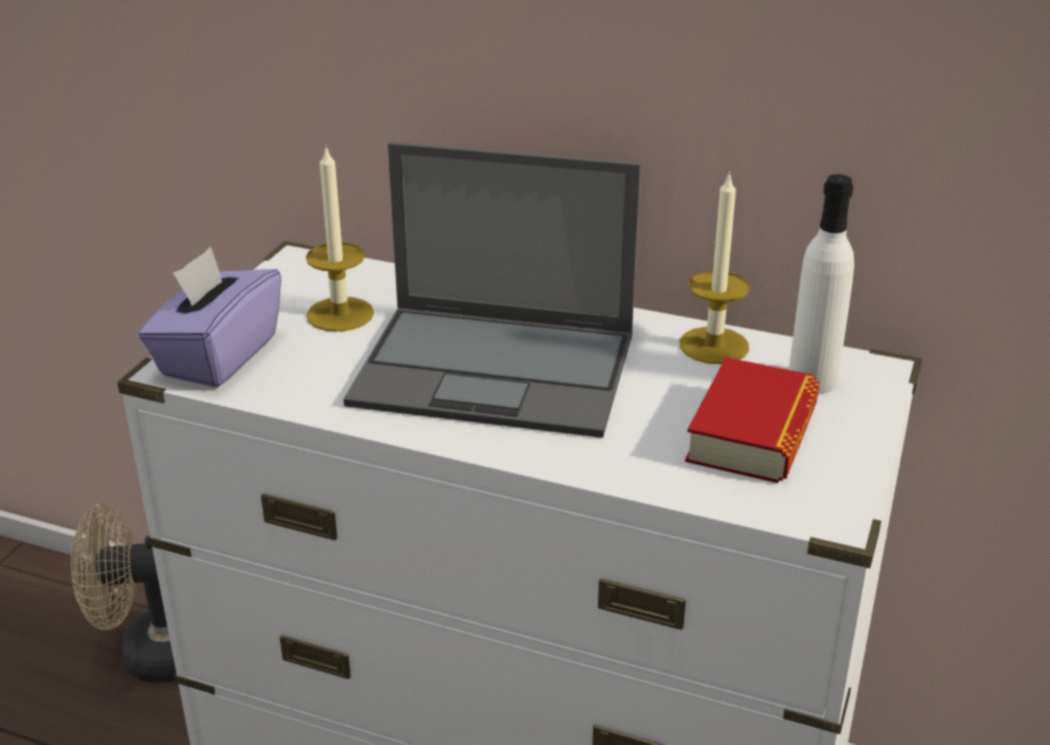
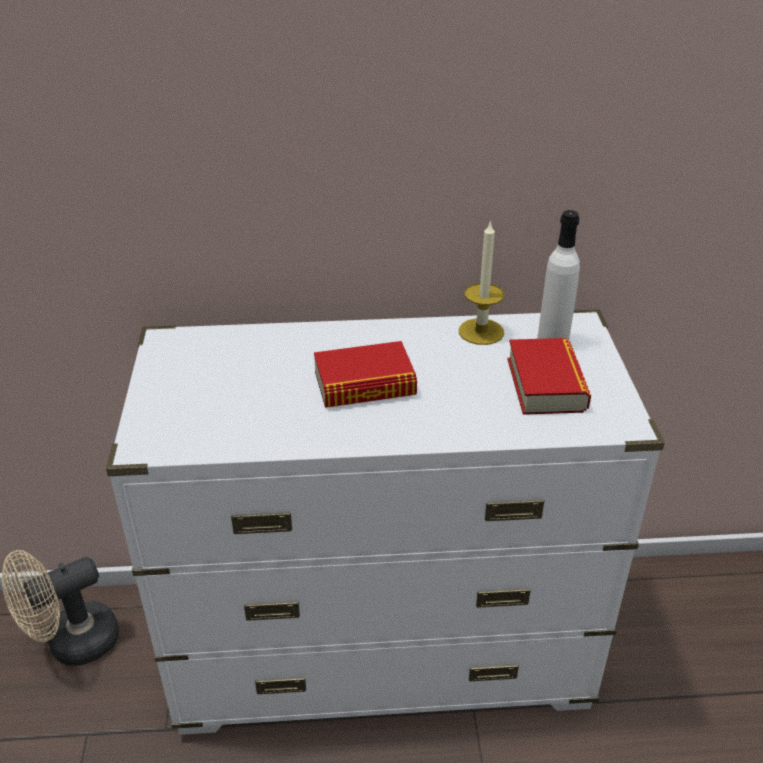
camera: 25 degrees left, 5 degrees up
purple tissue box [138,247,281,388] -> none
candle [306,145,374,332] -> none
laptop [343,142,641,438] -> book [314,341,417,408]

